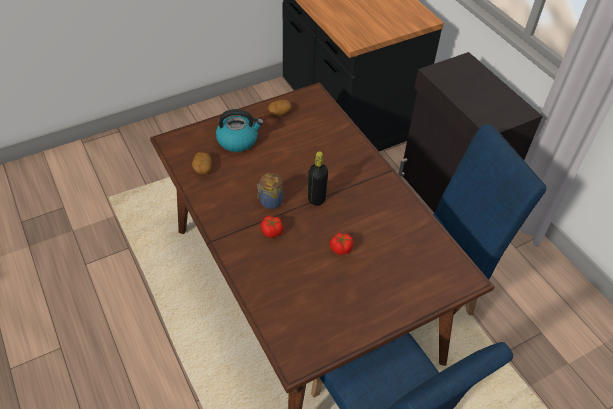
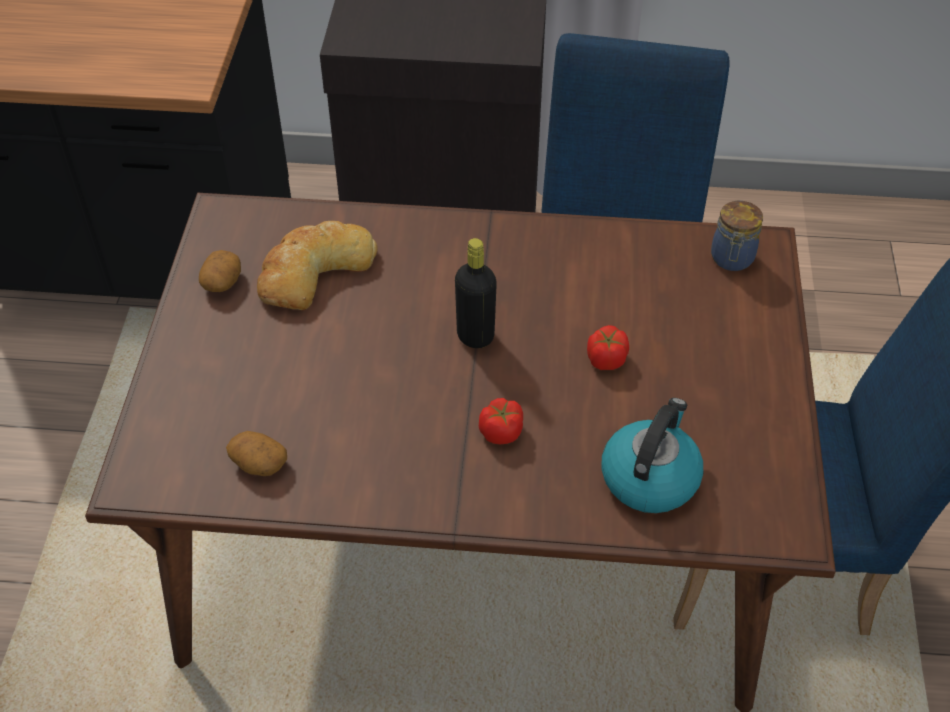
camera: 55 degrees left, 0 degrees up
kettle [216,109,264,152] -> kettle moved to [601,398,703,513]
jar [257,173,283,209] -> jar moved to [711,201,763,271]
none -> bread [257,221,378,310]

